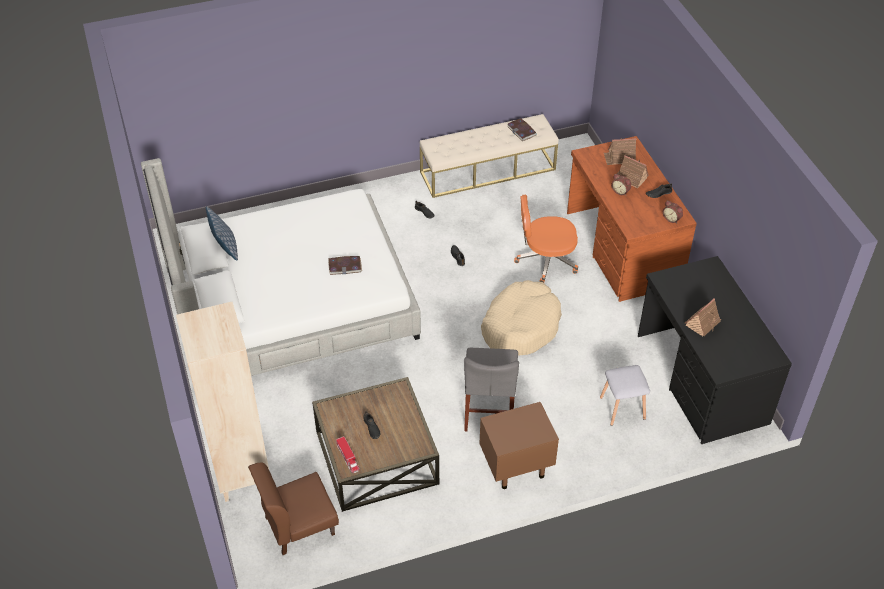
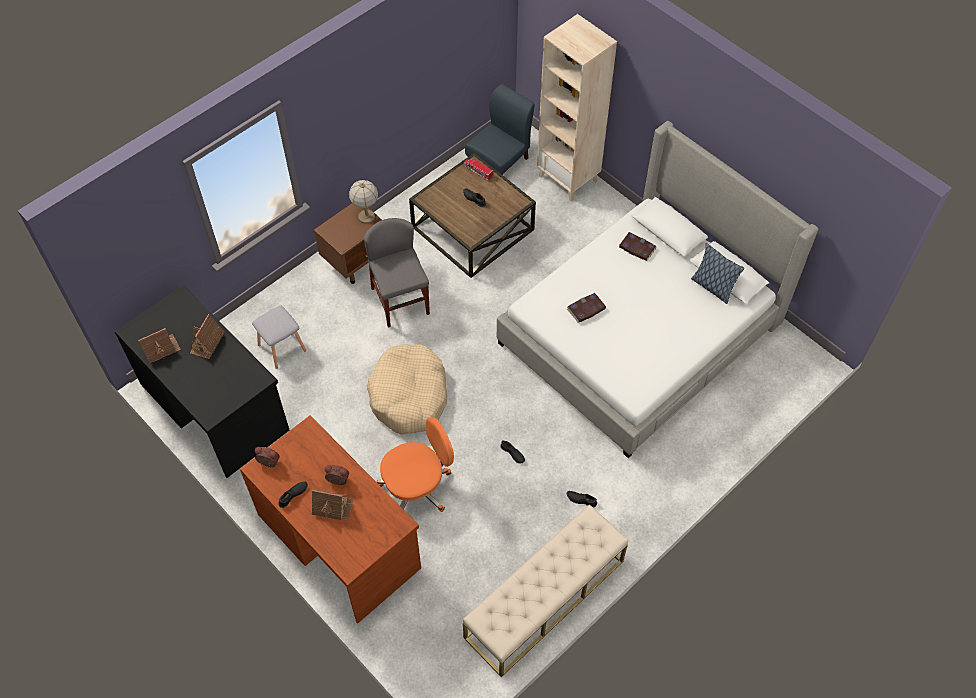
camera: 155 degrees right, 10 degrees up
brown chair [248,463,339,555] -> blue chair [465,84,534,175]
book [507,118,537,141] -> book moved to [619,232,657,261]
toy house [604,138,636,165] -> toy house moved to [138,328,181,363]
none -> table lamp [349,180,378,224]

